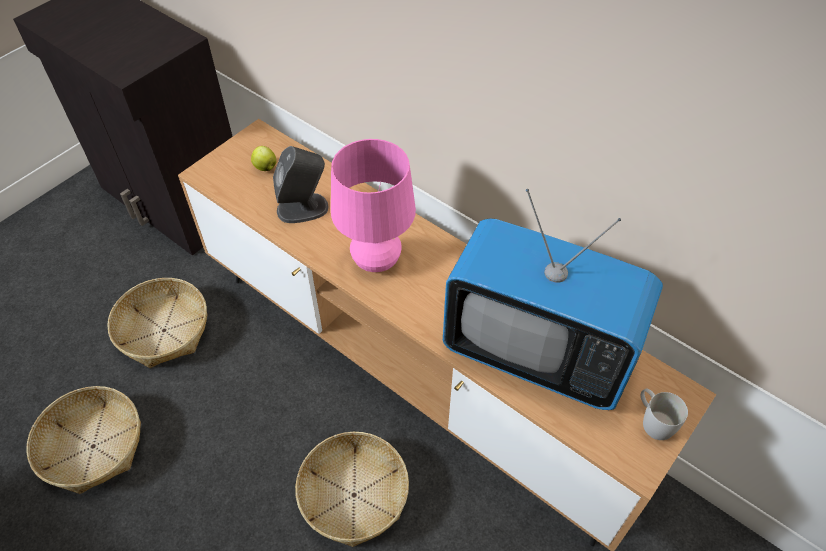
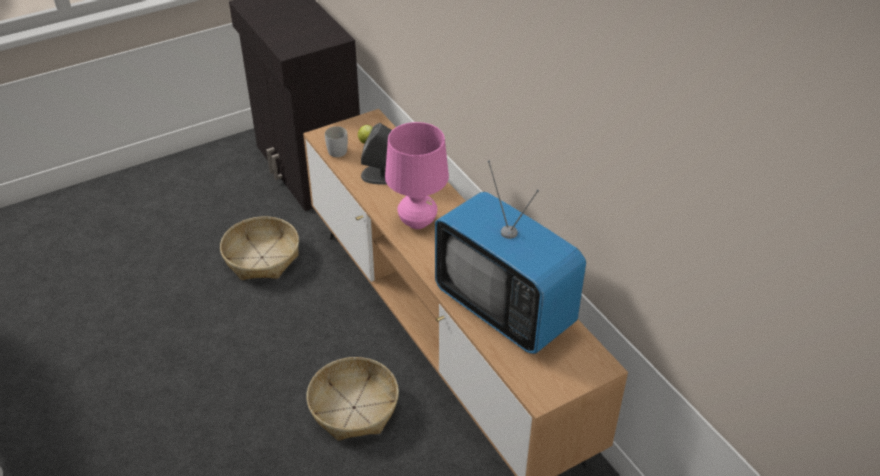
camera: 20 degrees right, 10 degrees down
basket [26,386,141,494] -> none
white mug [641,389,688,440] -> white mug moved to [325,126,348,157]

